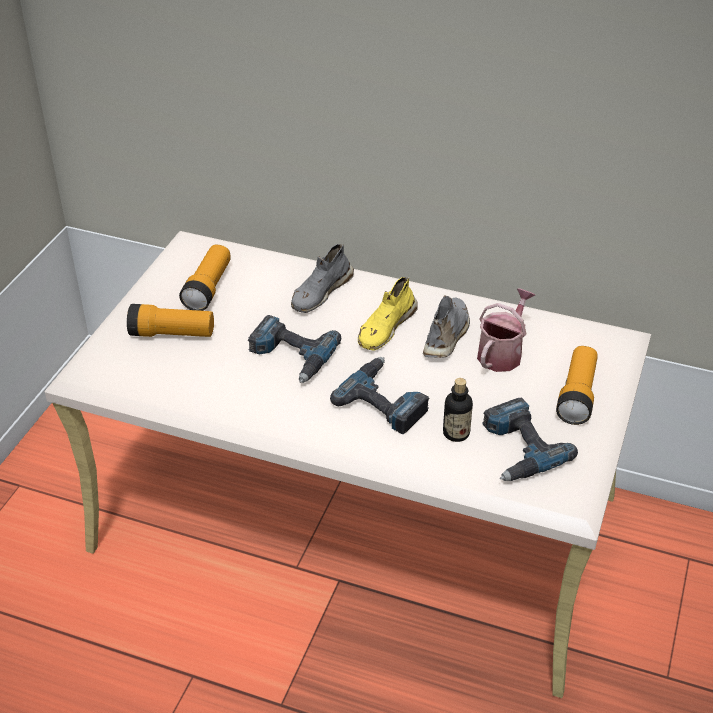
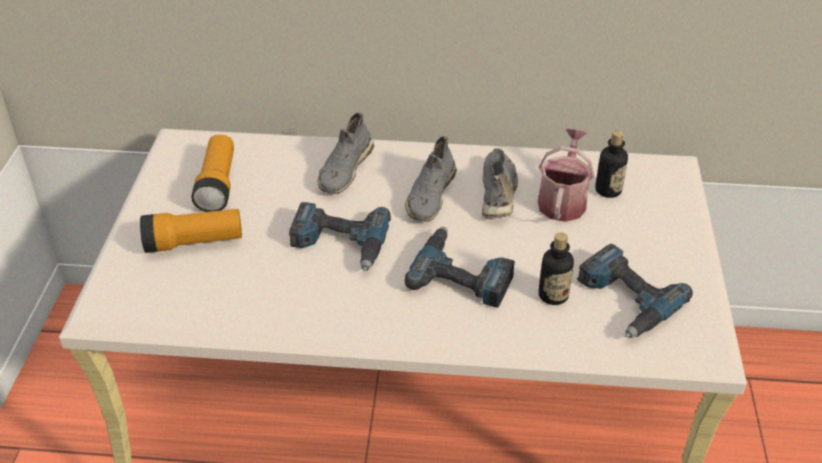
camera: 15 degrees left, 0 degrees up
yellow shoe [358,277,418,351] -> grey shoe [405,136,457,222]
flashlight [556,346,598,425] -> none
none -> bottle [595,130,628,198]

